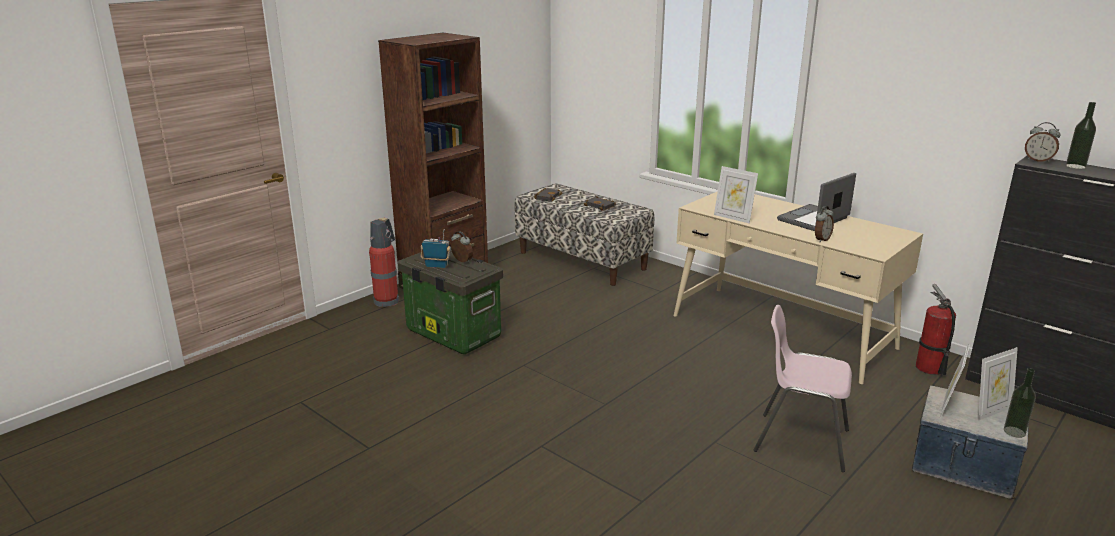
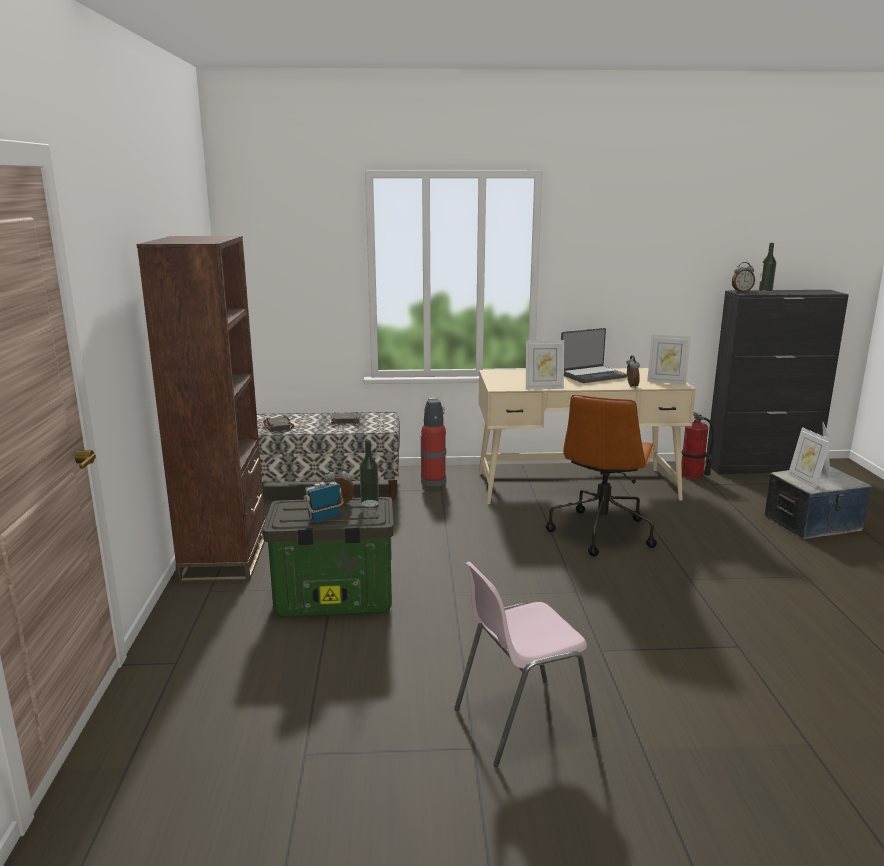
camera: 45 degrees left, 5 degrees down
fire extinguisher [369,218,399,307] -> fire extinguisher moved to [421,397,447,486]
pink chair [754,305,852,472] -> pink chair moved to [454,561,597,767]
laptop [777,173,856,231] -> laptop turned 120 degrees counterclockwise [561,328,627,383]
bottle [1004,368,1036,438] -> bottle moved to [360,440,379,507]
none -> brown office chair [546,395,657,557]
none -> picture frame [647,334,691,384]

